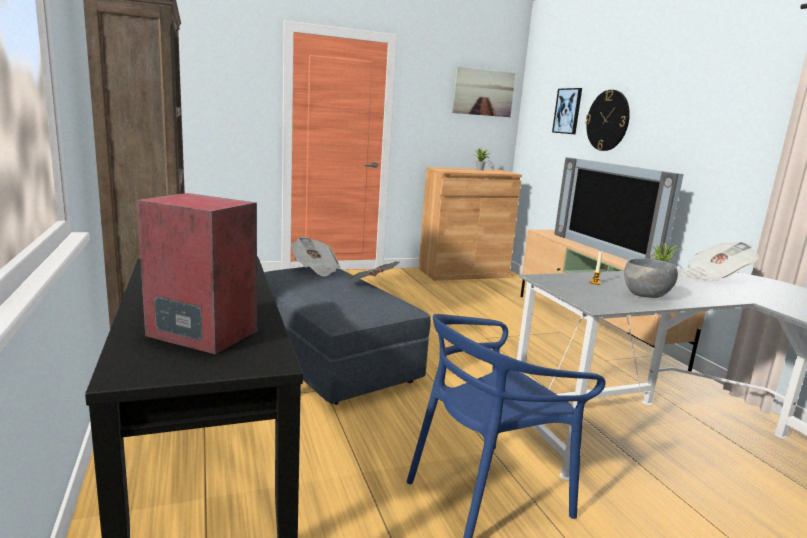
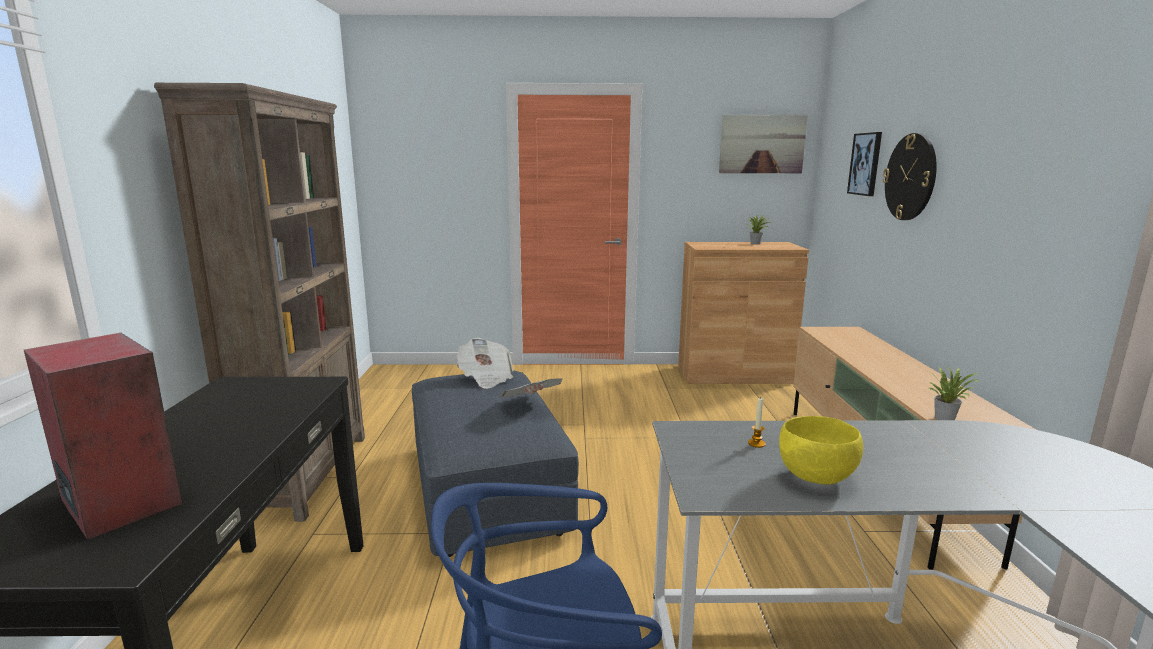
camera: 20 degrees right, 0 degrees up
television [554,157,684,261] -> none
grey bowl [624,258,678,298] -> yellow bowl [779,416,863,485]
newspaper [680,242,759,281] -> none

